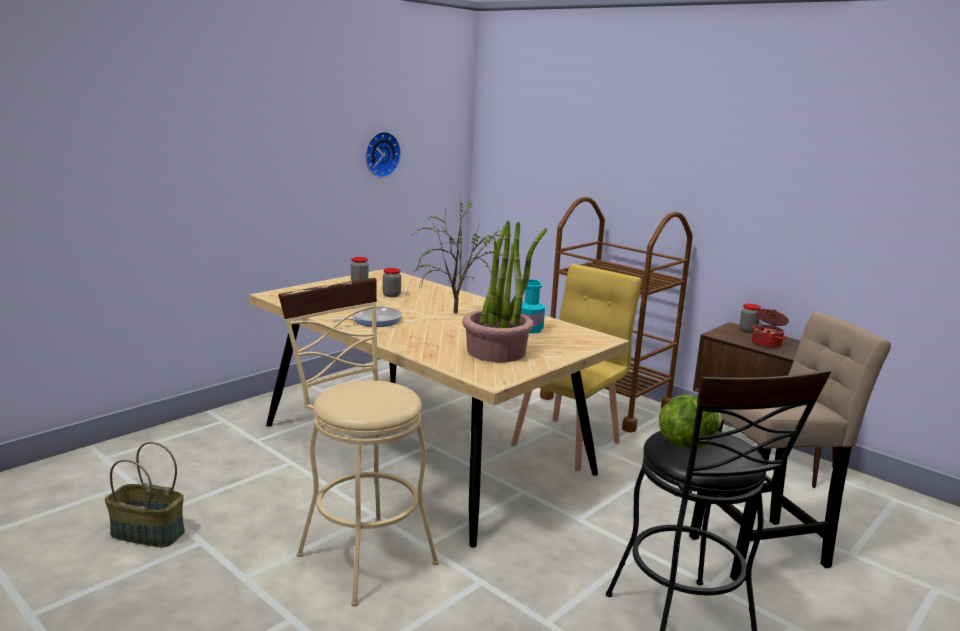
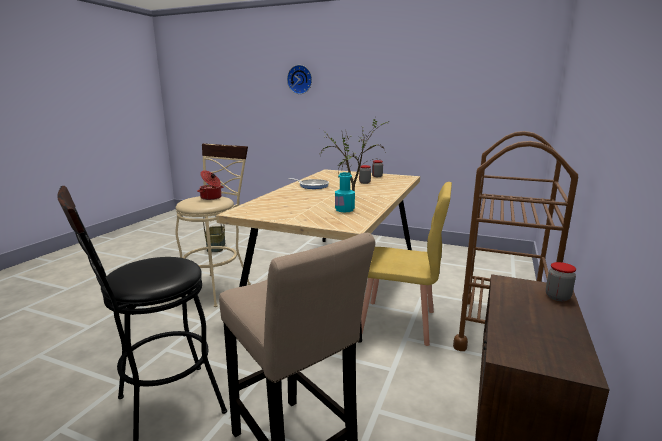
camera: 70 degrees right, 0 degrees up
wall clock [365,131,401,178] -> wall clock moved to [287,65,312,94]
potted plant [463,221,547,362] -> none
lettuce [659,395,722,449] -> none
cooking pot [751,309,789,349] -> cooking pot moved to [197,170,223,200]

